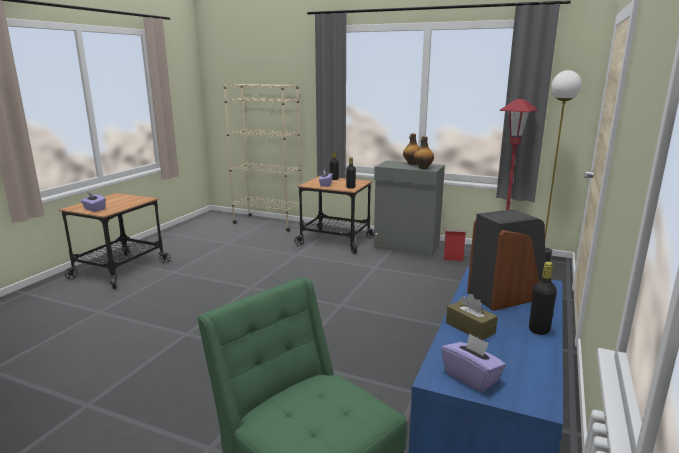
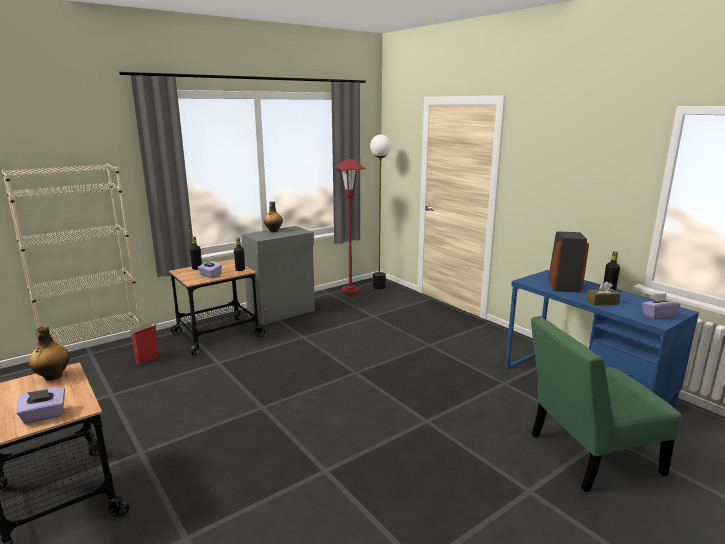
camera: 60 degrees left, 0 degrees up
bottle [414,136,434,169] -> bottle moved to [29,326,70,381]
cardboard box [443,229,467,261] -> cardboard box moved to [128,323,160,365]

